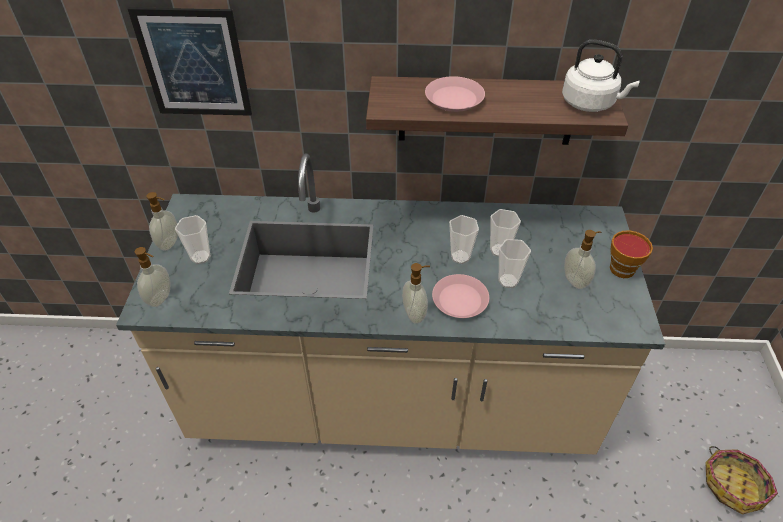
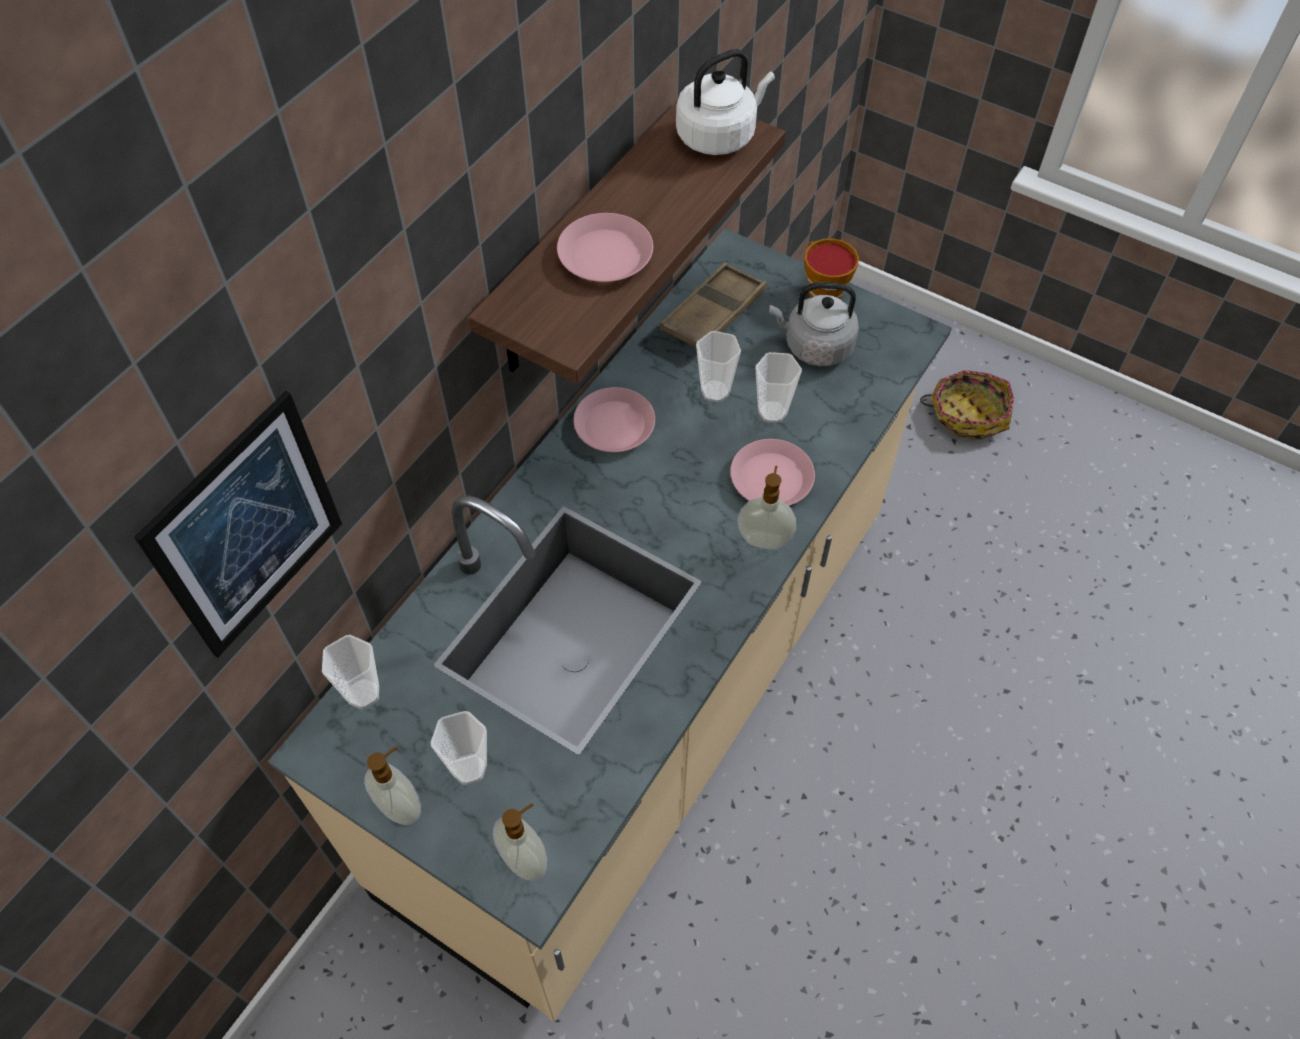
camera: 60 degrees left, 10 degrees up
cup [449,215,479,264] -> cup moved to [322,635,379,709]
soap dispenser [564,230,601,289] -> grey kettle [769,282,859,366]
none -> pink plate [573,387,655,452]
none -> brown tray [660,262,767,347]

